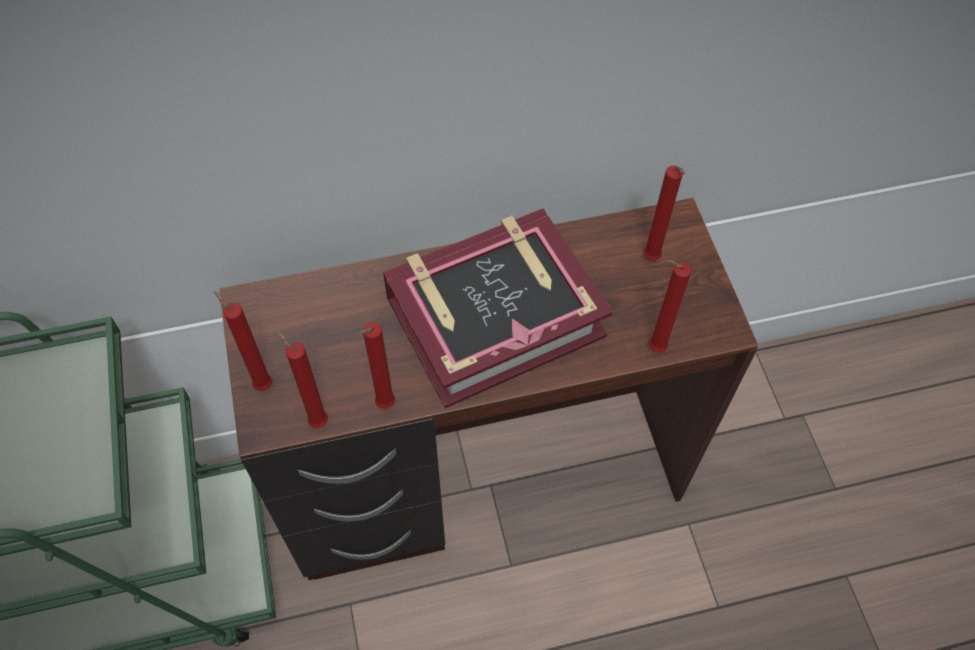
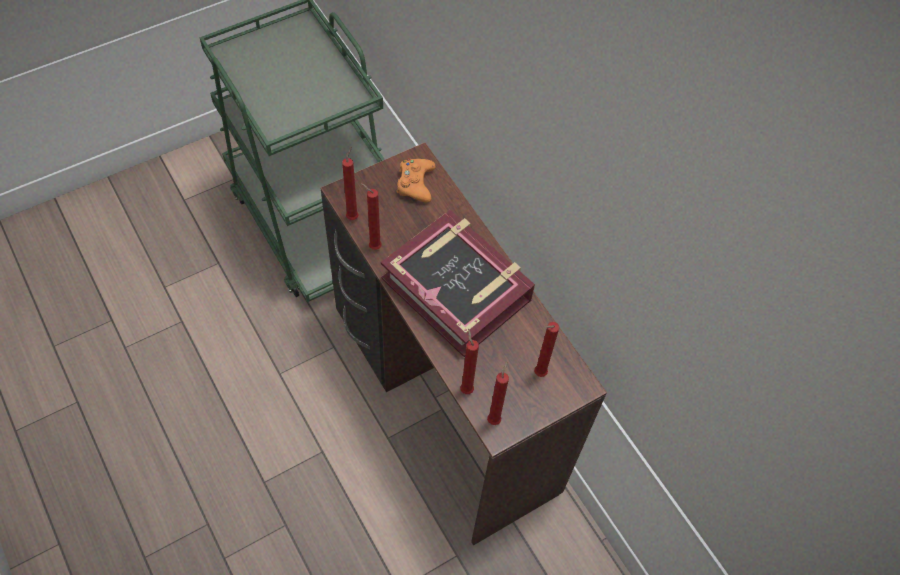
camera: 70 degrees right, 0 degrees up
red candle [214,291,272,391] -> red candle moved to [487,361,509,425]
none -> orange game controller [396,158,435,203]

